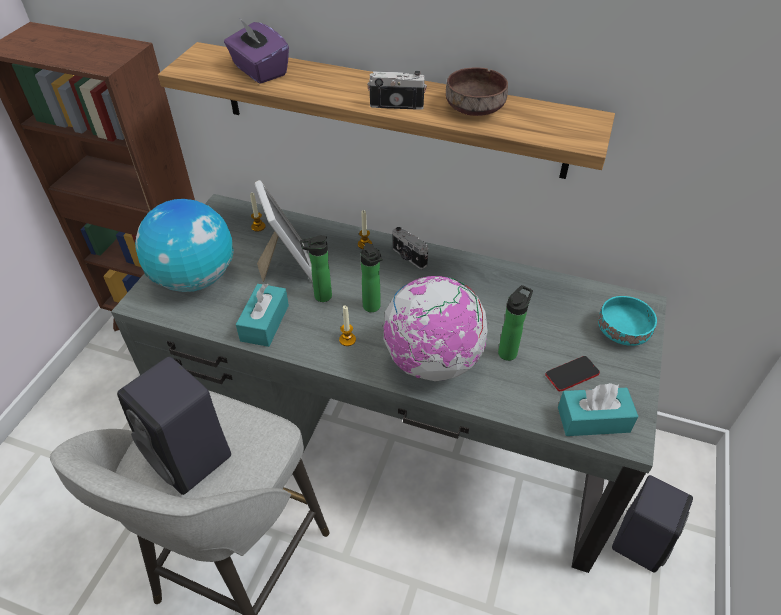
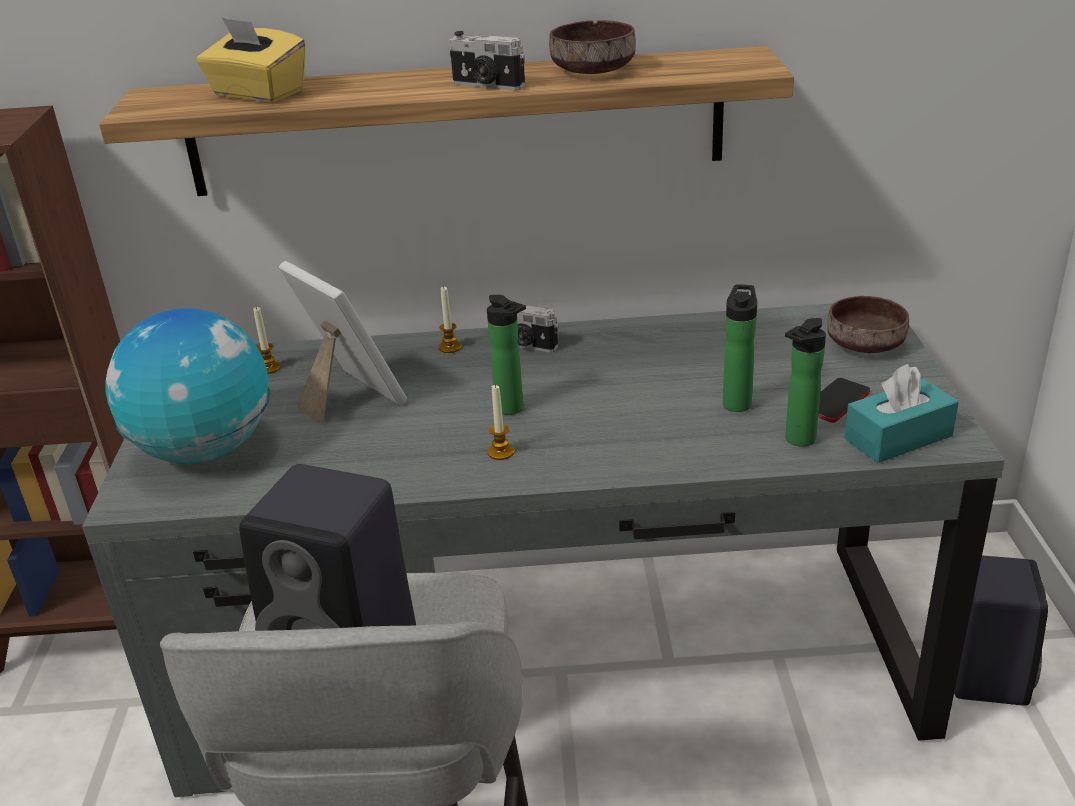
camera: 20 degrees left, 15 degrees down
purple tissue box [224,19,289,84] -> yellow tissue box [197,17,306,103]
turquoise tissue box [236,284,289,347] -> none
bottle [300,235,332,302] -> bottle moved to [785,318,826,447]
camera [367,71,427,110] -> camera turned 135 degrees counterclockwise [449,31,525,90]
globe [384,276,489,381] -> none
turquoise bowl [598,296,657,346] -> brown bowl [827,296,909,353]

